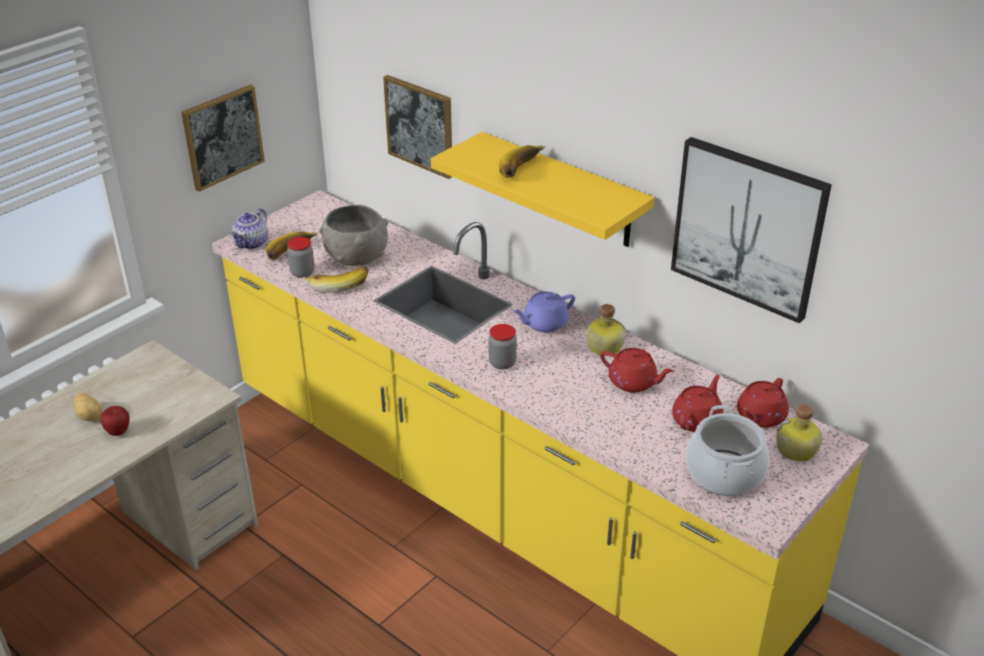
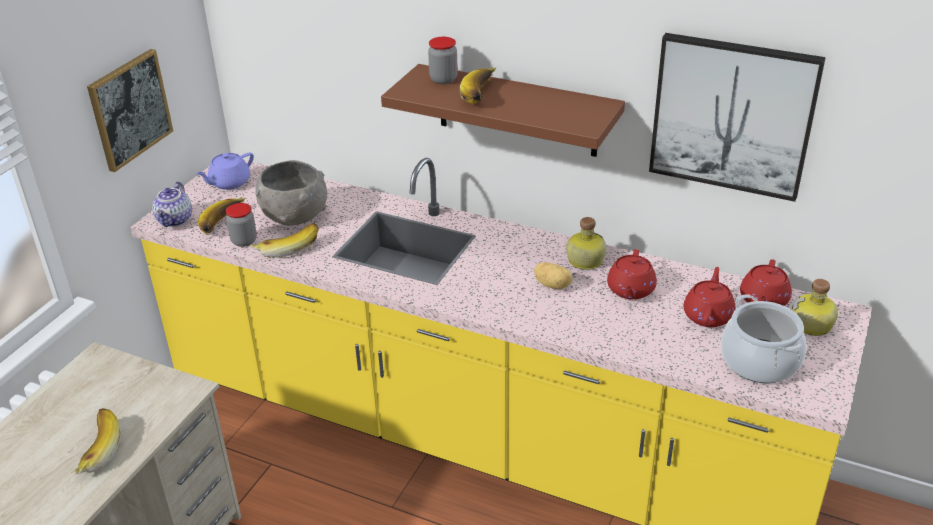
camera: 15 degrees left, 0 degrees up
potato [74,393,102,421] -> potato moved to [534,262,573,289]
apple [100,406,129,436] -> banana [71,408,120,474]
picture [383,75,452,179] -> none
yellow shelf [431,132,654,247] -> brown shelf [381,64,625,157]
jar [489,324,517,369] -> jar moved to [428,37,458,84]
purple teapot [513,292,575,332] -> purple teapot moved to [196,152,254,190]
red teapot [600,348,673,393] -> red teapot turned 90 degrees clockwise [607,249,657,300]

